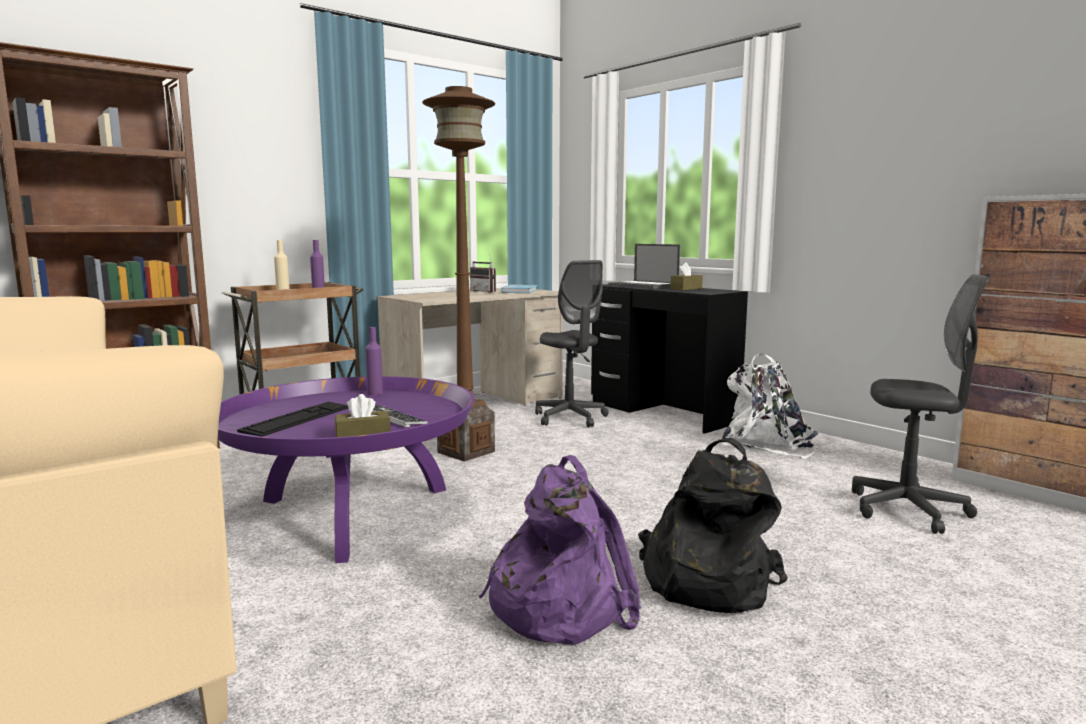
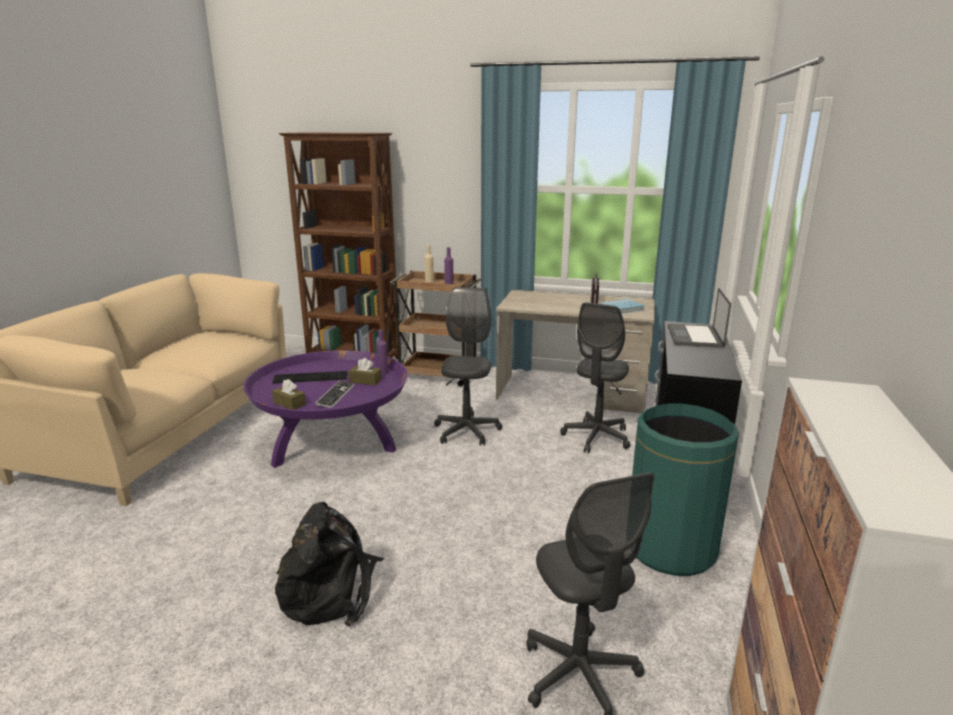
camera: 55 degrees right, 10 degrees up
brown floor lamp [422,86,495,461] -> grey office chair [434,287,502,446]
purple backpack [479,455,641,645] -> none
brown tissue box [670,263,703,290] -> brown tissue box moved to [348,358,381,385]
white backpack [720,353,818,459] -> green trash can [632,404,739,576]

